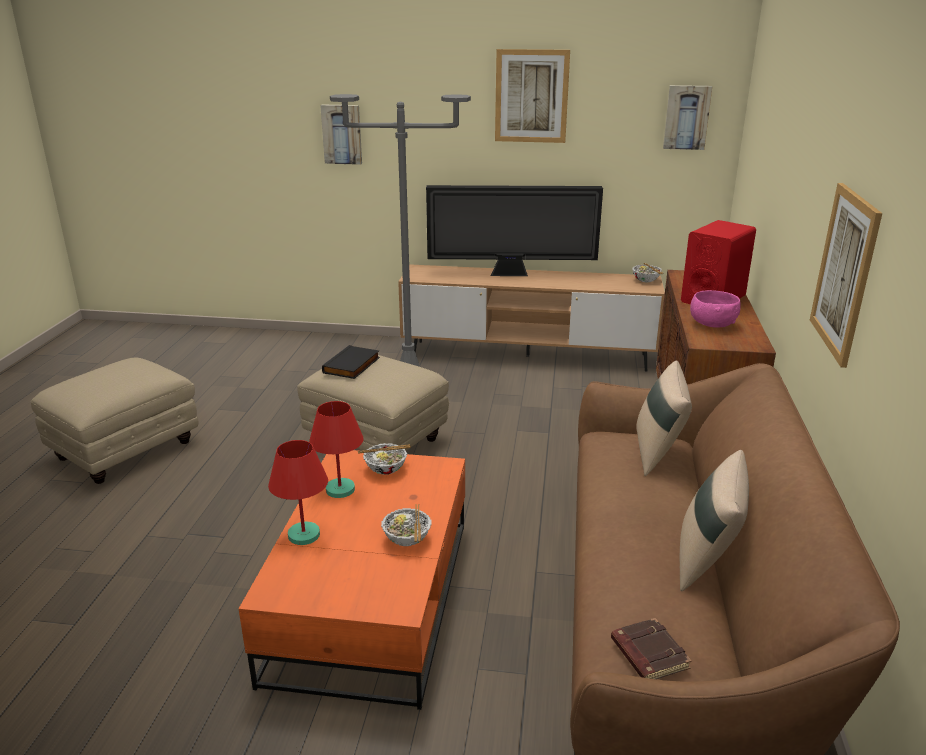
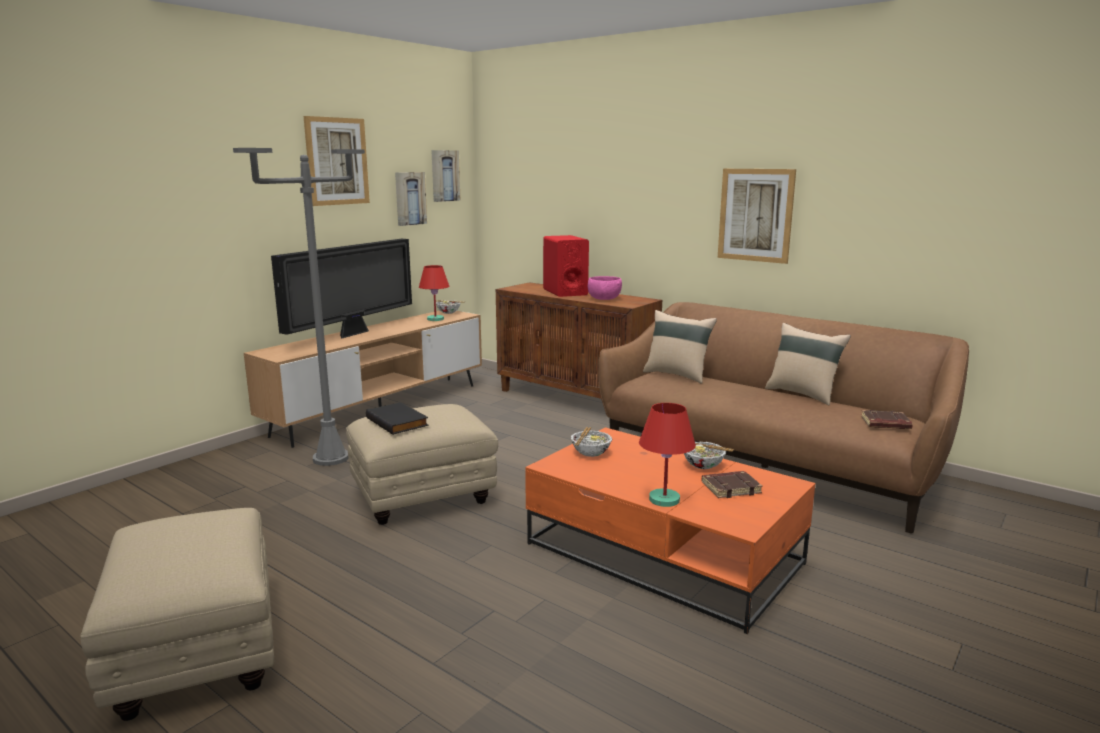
camera: 60 degrees left, 10 degrees down
red table lamp [309,401,364,498] -> red table lamp moved to [419,265,449,321]
picture [320,105,362,165] -> picture moved to [395,172,427,226]
none -> brown book [702,471,763,498]

